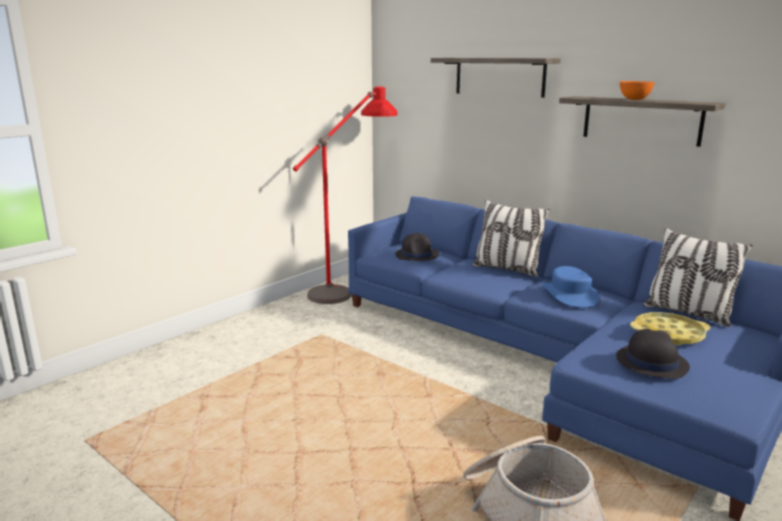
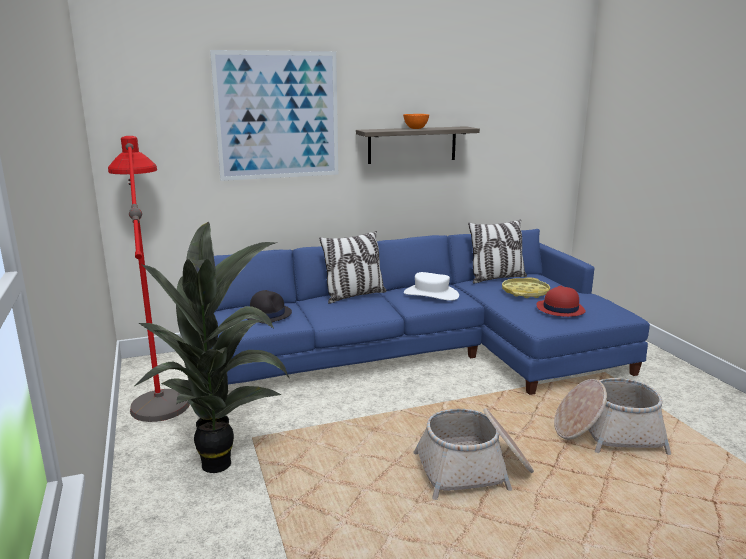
camera: 60 degrees left, 0 degrees up
shelf [431,58,561,98] -> picture [210,50,338,181]
blue hat [542,266,599,308] -> white hat [404,272,459,301]
black hat [616,329,690,379] -> red hat [537,285,586,317]
none -> potted plant [135,221,289,473]
none -> basket [413,408,534,500]

